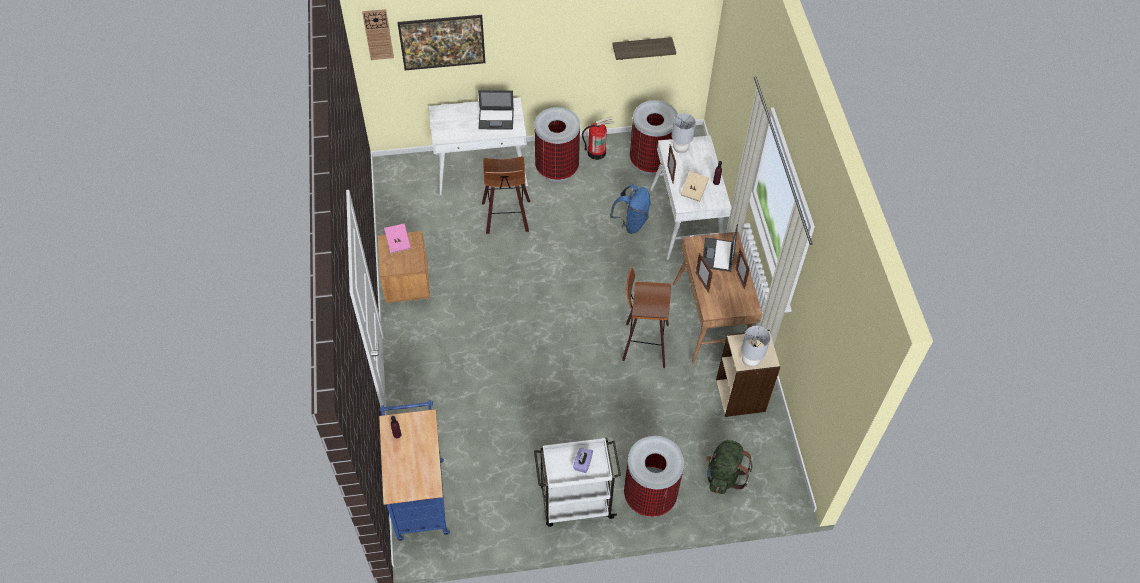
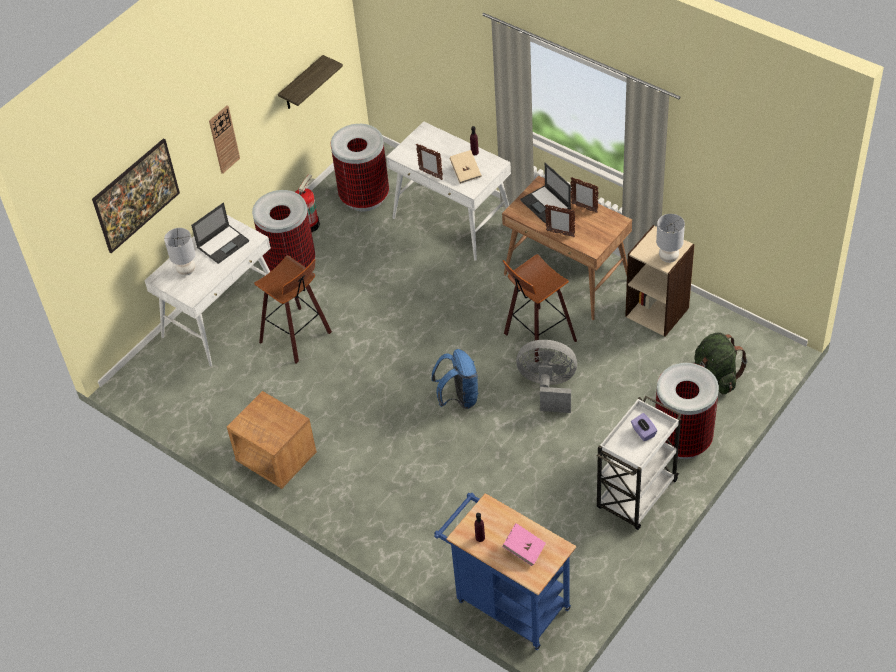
camera: 40 degrees left, 5 degrees down
wall clock [362,9,394,60] -> wall clock moved to [209,105,240,174]
pink book [384,224,411,253] -> pink book moved to [502,523,546,566]
blue backpack [610,184,651,234] -> blue backpack moved to [432,349,478,409]
grey table lamp [672,113,696,153] -> grey table lamp moved to [164,228,196,275]
none -> grey fan [516,340,577,413]

